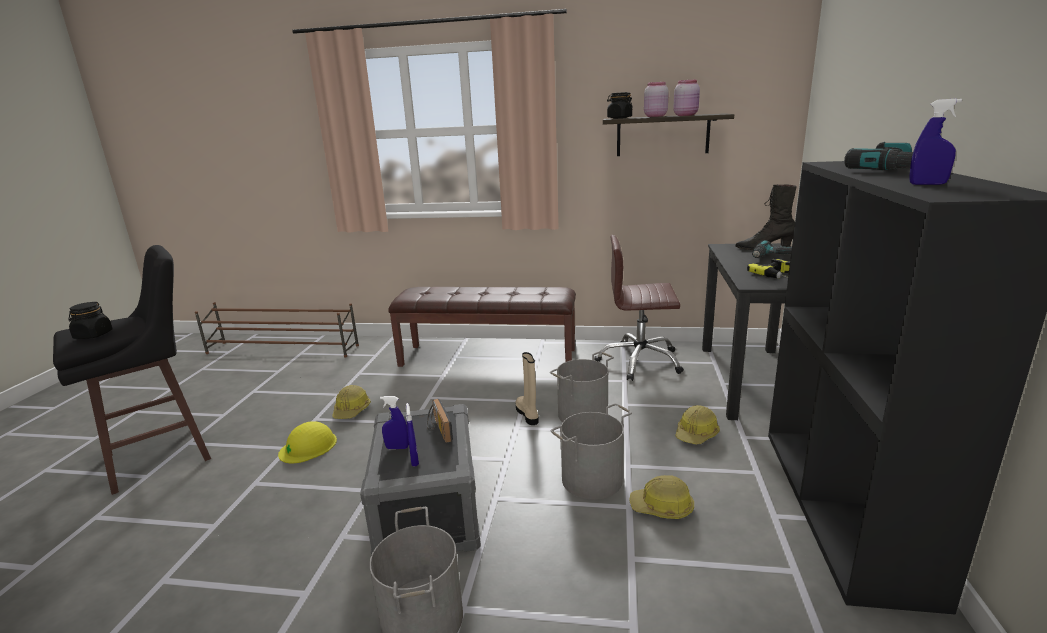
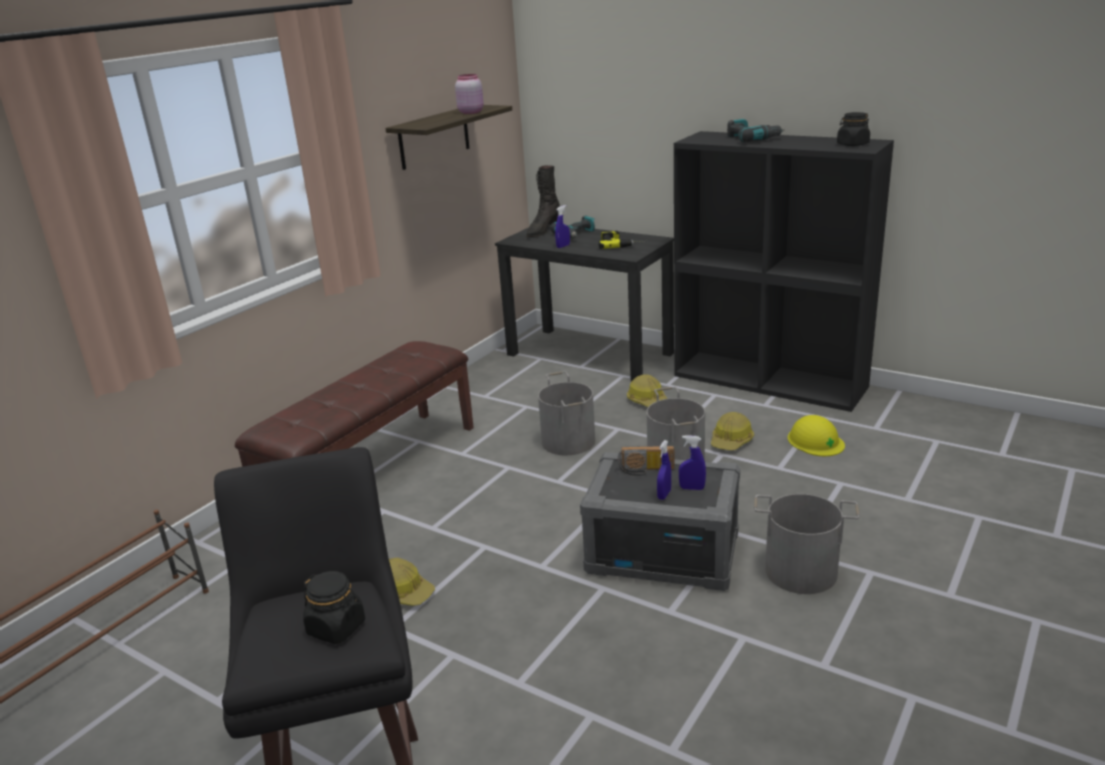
camera: 65 degrees left, 5 degrees up
yellow hard hat [278,421,337,463] -> yellow hard hat moved to [788,415,845,456]
beige boot [516,352,539,425] -> none
brown office chair [594,235,684,381] -> none
black jar [607,92,633,119] -> black jar moved to [837,112,870,146]
pink jar [644,82,669,117] -> none
blue spray bottle [909,98,962,185] -> blue spray bottle moved to [555,205,570,248]

